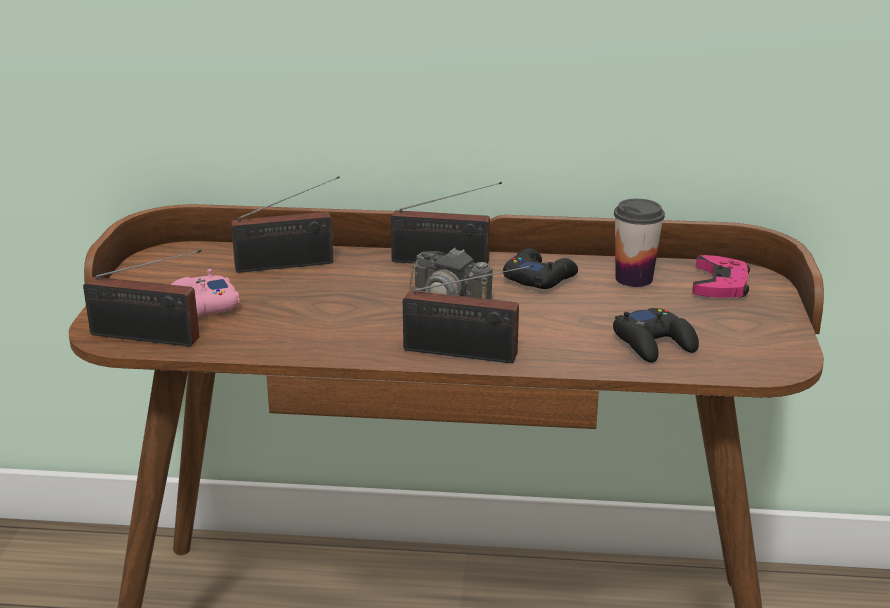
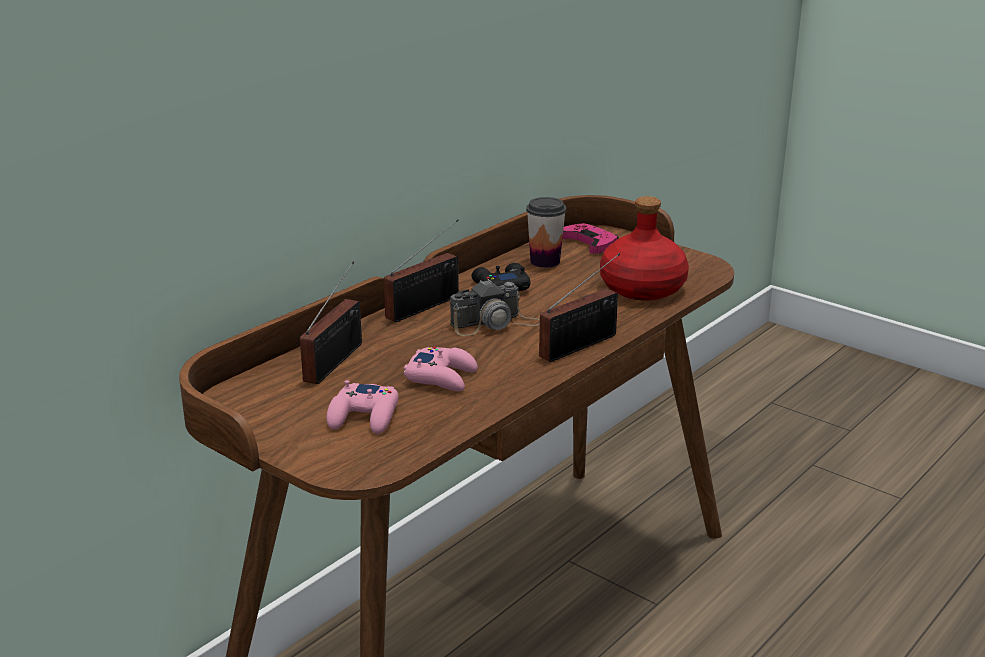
camera: 55 degrees left, 0 degrees up
radio [83,250,201,346] -> none
black game controller [613,308,699,363] -> red bottle [600,196,689,301]
none -> pink game controller [404,346,478,392]

